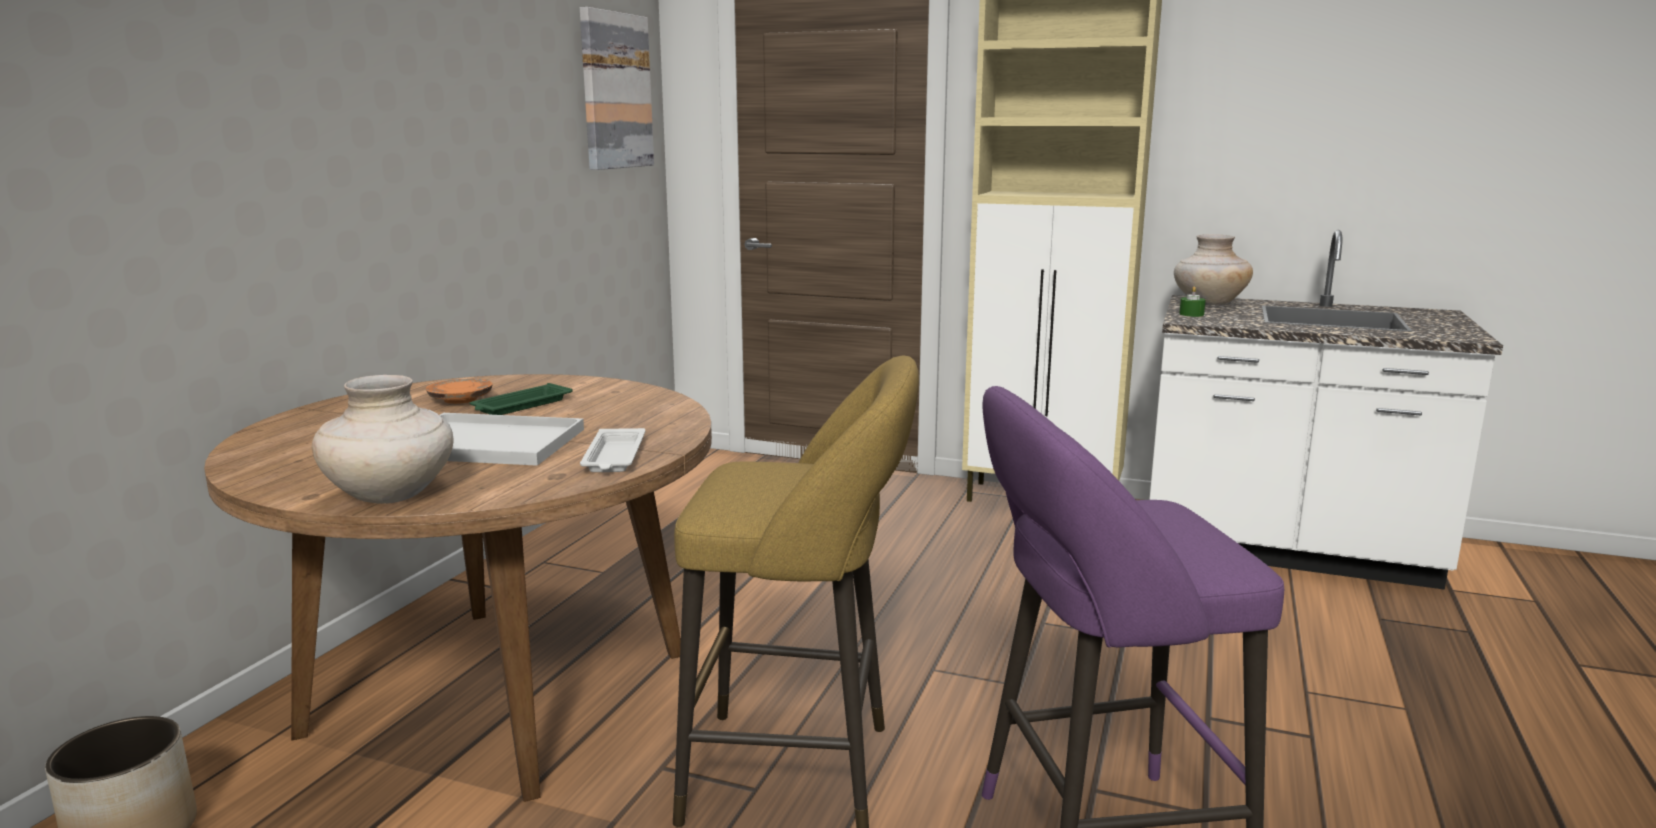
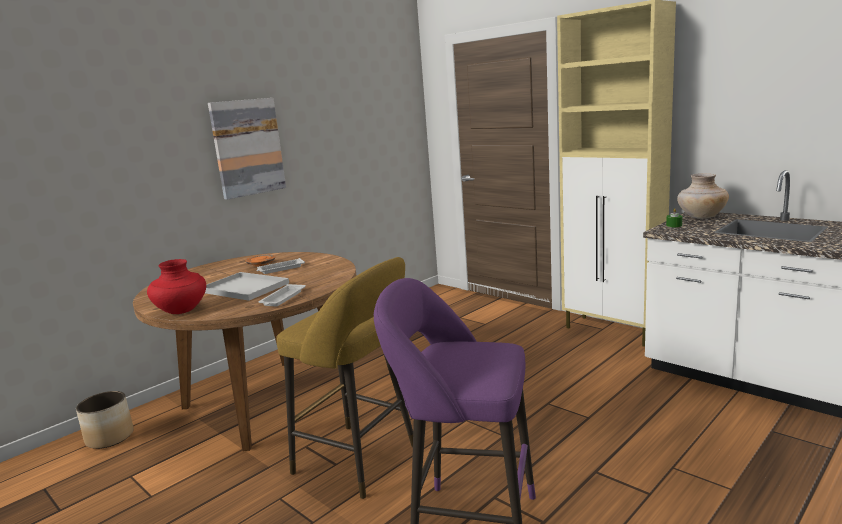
camera: 25 degrees right, 0 degrees up
beige vase [312,375,453,504] -> red vase [147,259,206,314]
green tray [470,383,572,415] -> white tray [256,258,305,274]
picture [580,7,654,170] -> picture moved to [208,98,286,200]

